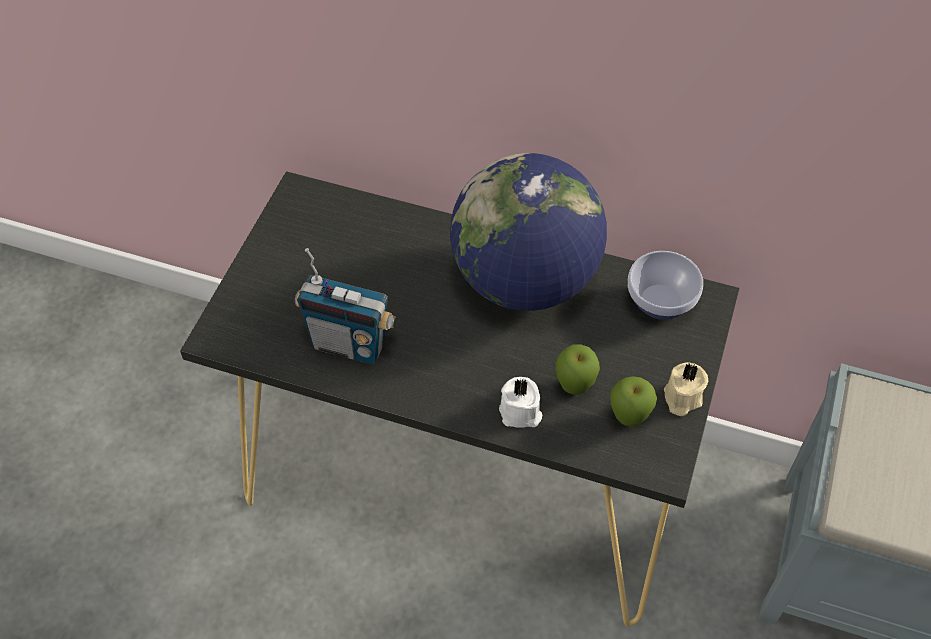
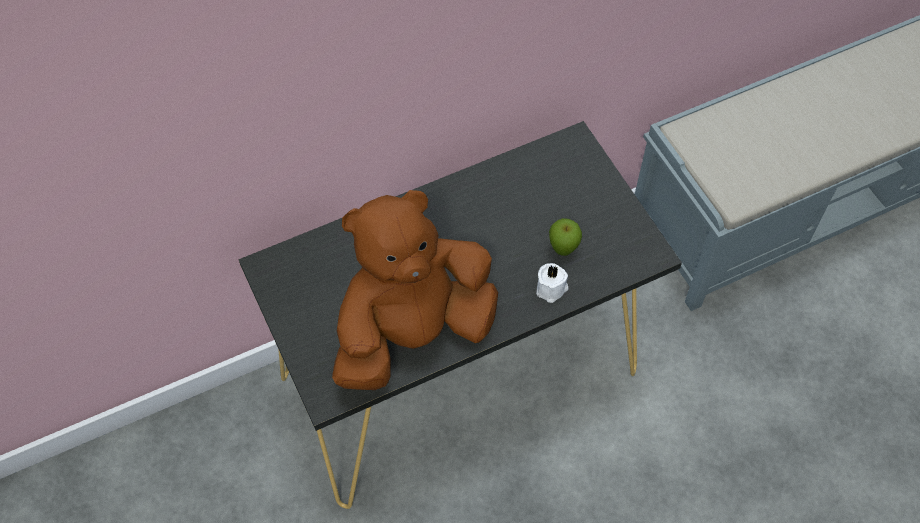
camera: 45 degrees left, 5 degrees up
radio [295,248,396,364] -> brown plush toy [332,190,498,390]
globe [450,153,607,311] -> none
apple [610,377,657,427] -> none
bowl [628,251,703,320] -> none
beige candle [664,362,708,416] -> none

